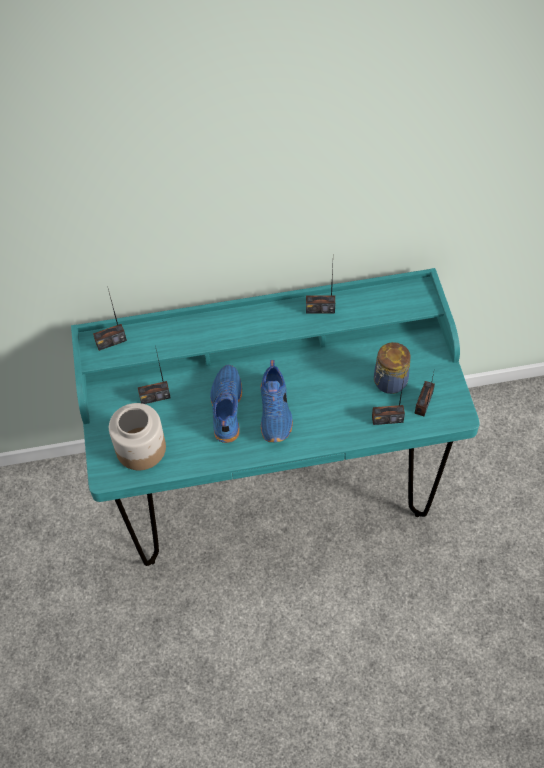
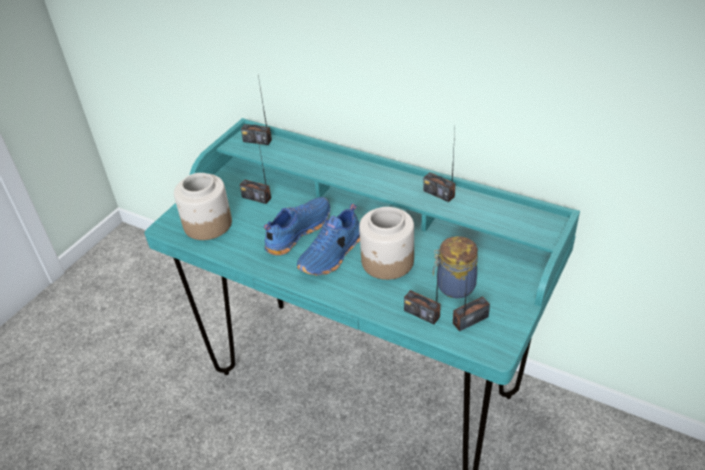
camera: 40 degrees right, 15 degrees down
none -> jar [359,207,414,280]

